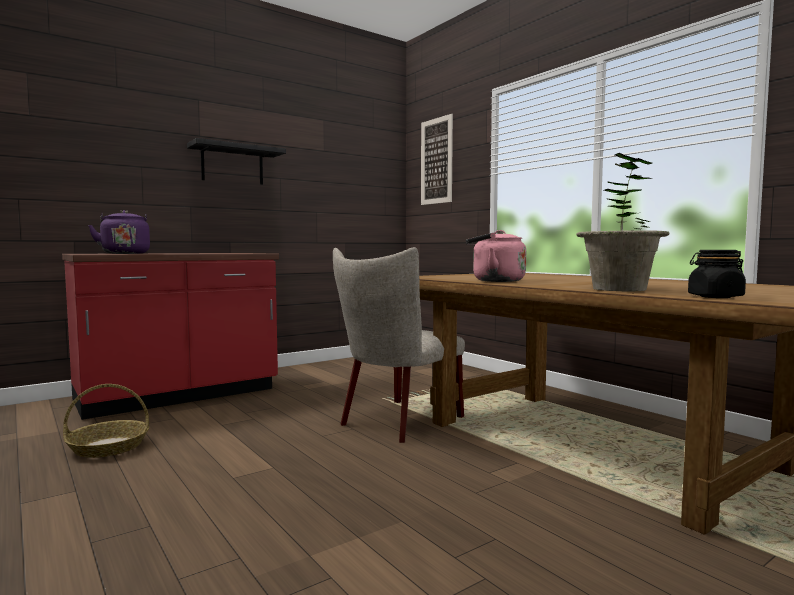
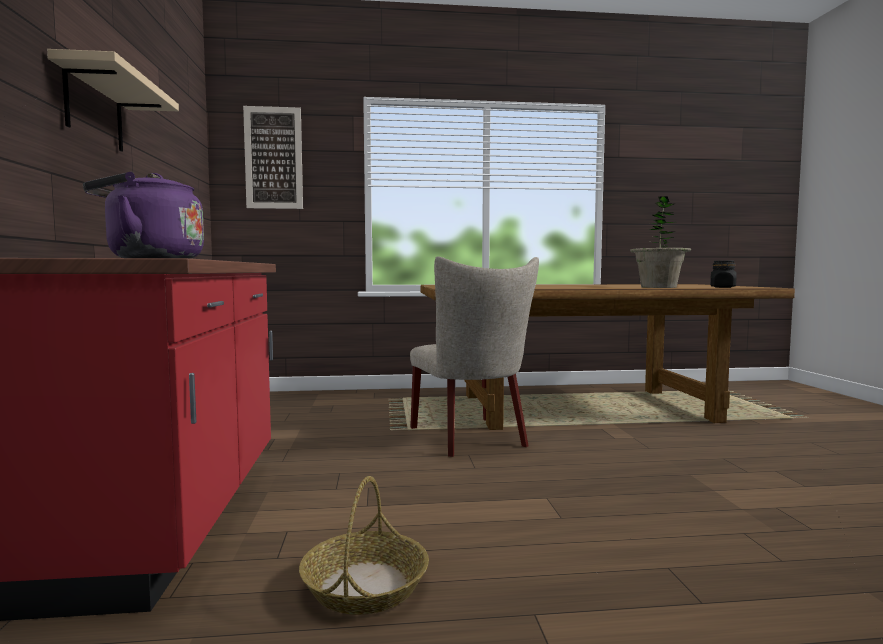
camera: 60 degrees left, 0 degrees up
black shelf [187,138,286,185] -> beige shelf [47,49,179,152]
pink kettle [466,230,526,282] -> none

